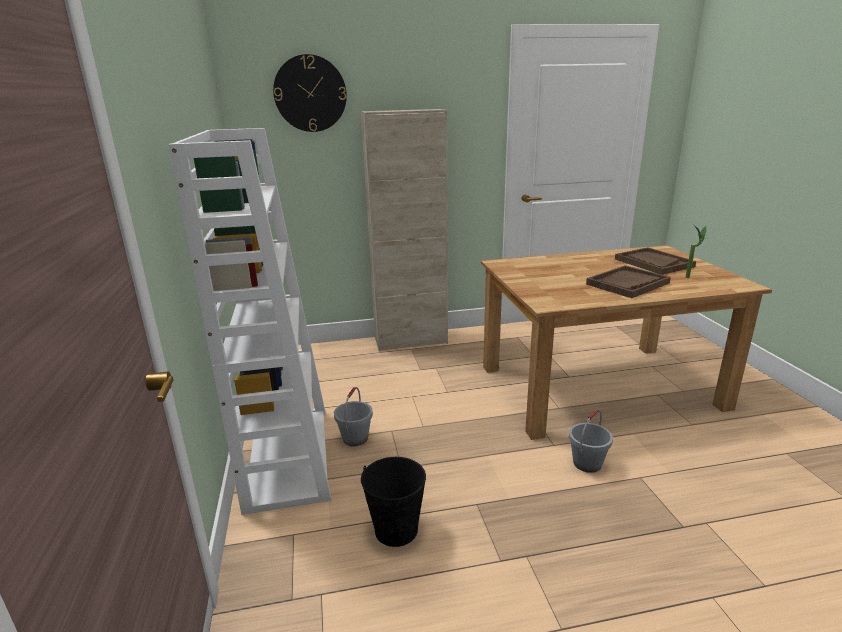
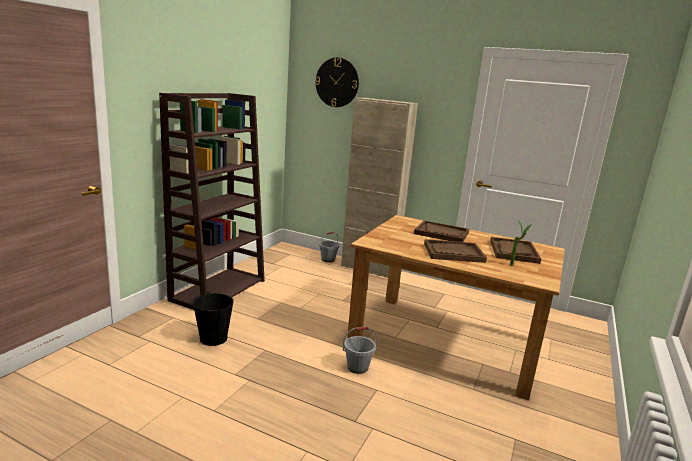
camera: 35 degrees right, 5 degrees down
white bookcase [168,128,331,515] -> brown bookcase [159,93,265,310]
grey bucket [334,387,373,446] -> grey bucket moved to [319,232,339,263]
none -> brown tray [414,220,469,242]

